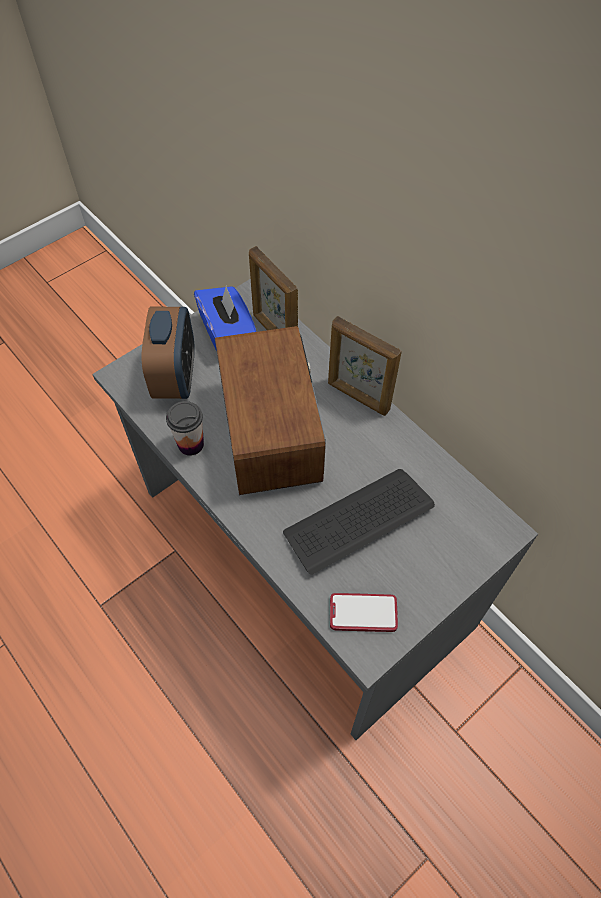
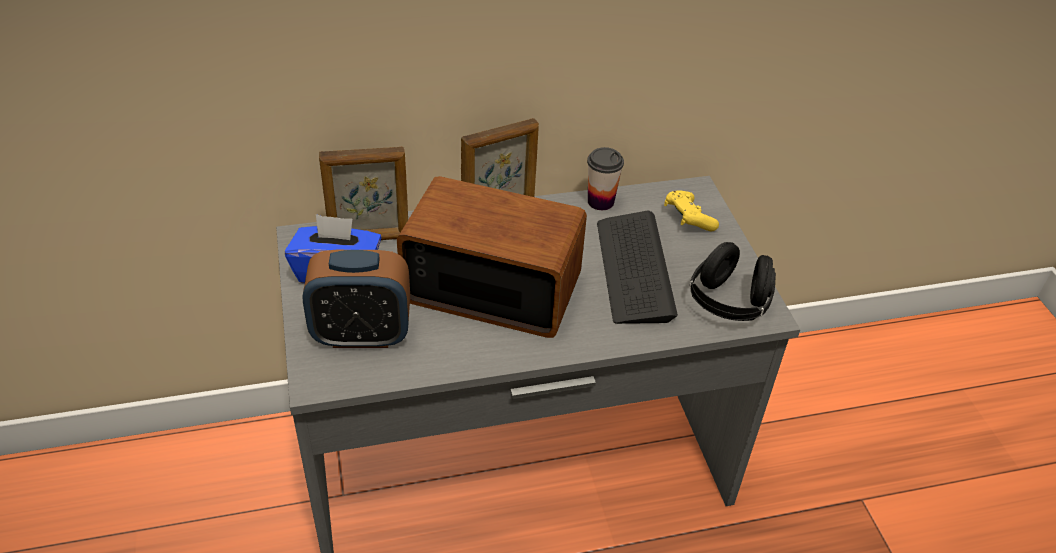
camera: 65 degrees left, 15 degrees down
alarm clock [142,307,195,399] -> alarm clock turned 150 degrees clockwise [303,250,410,348]
cup [166,401,204,456] -> cup moved to [587,147,624,210]
phone [330,593,398,632] -> black headphones [689,242,776,321]
none -> yellow game controller [664,190,719,231]

